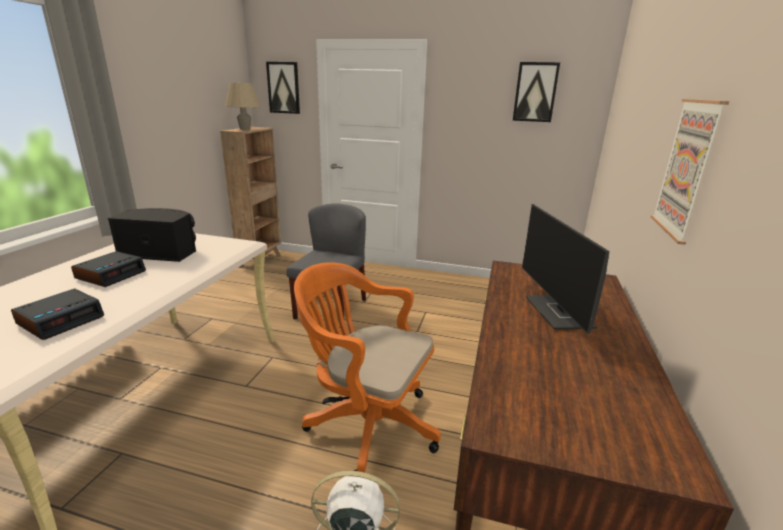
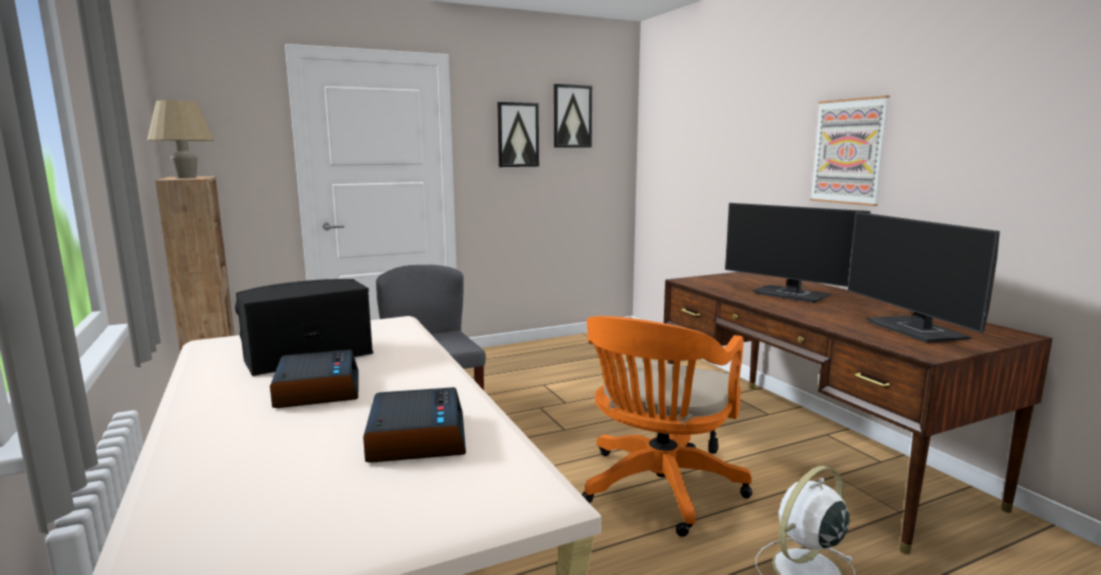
camera: 40 degrees left, 10 degrees down
picture [266,62,300,114] -> picture moved to [497,102,539,167]
orange office chair [294,262,441,473] -> orange office chair turned 45 degrees counterclockwise [582,316,752,537]
none -> monitor [847,212,1000,343]

